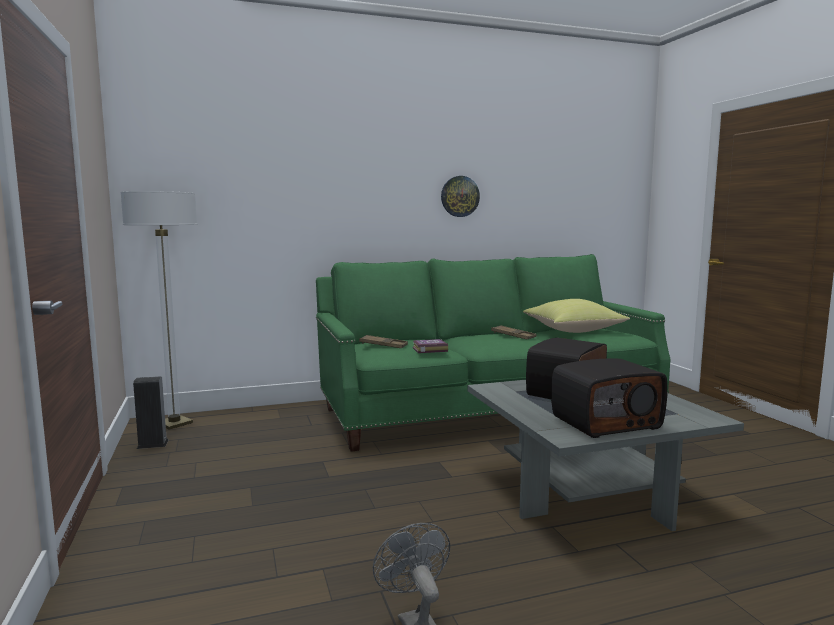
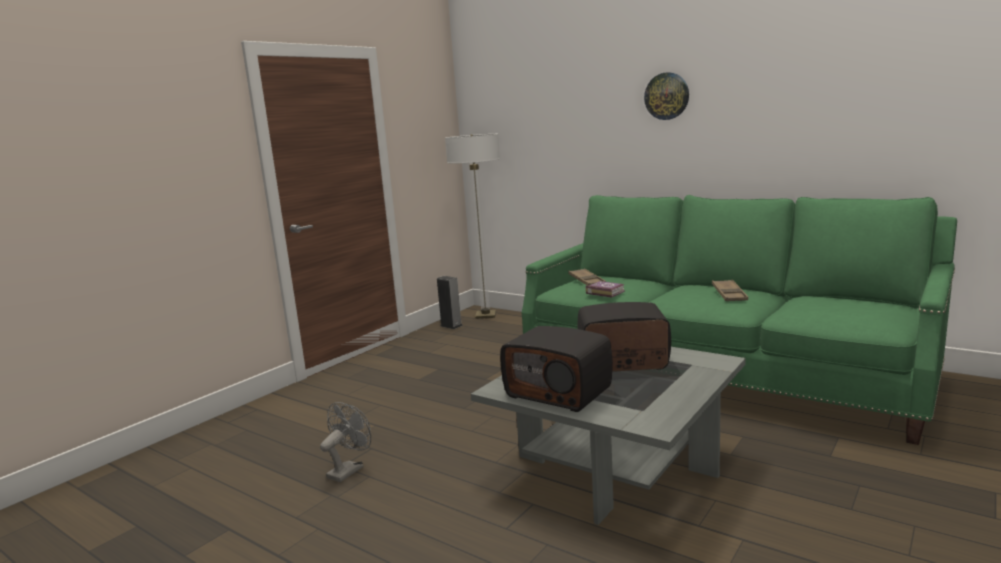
camera: 55 degrees right, 5 degrees up
wall clock [441,176,480,217] -> wall clock moved to [644,72,689,120]
yellow pillow [523,299,630,333] -> none

